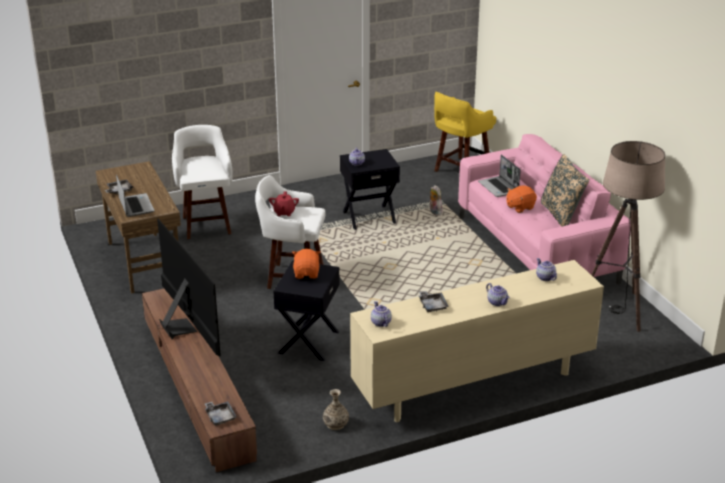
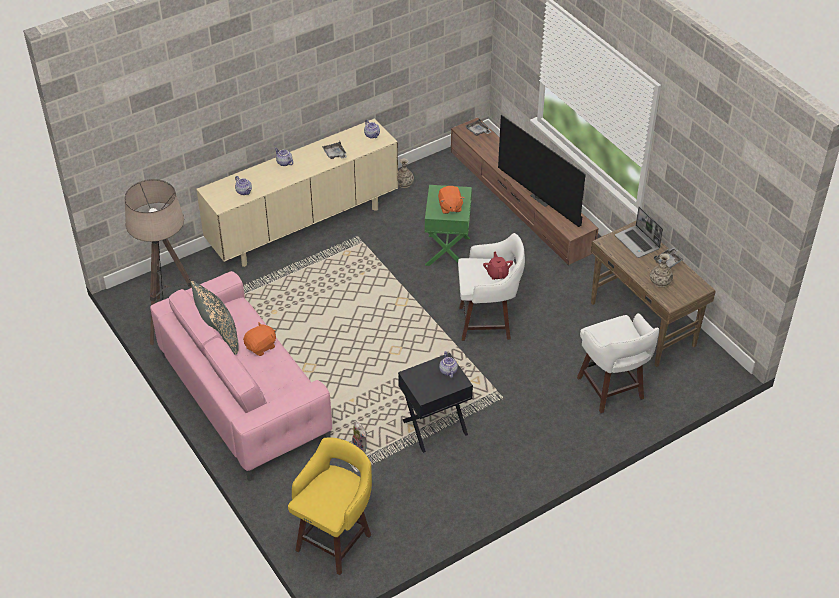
camera: 170 degrees right, 15 degrees up
black side table [273,260,340,361] -> green side table [425,185,472,266]
laptop [478,155,521,197] -> none
none -> vase [650,253,673,288]

